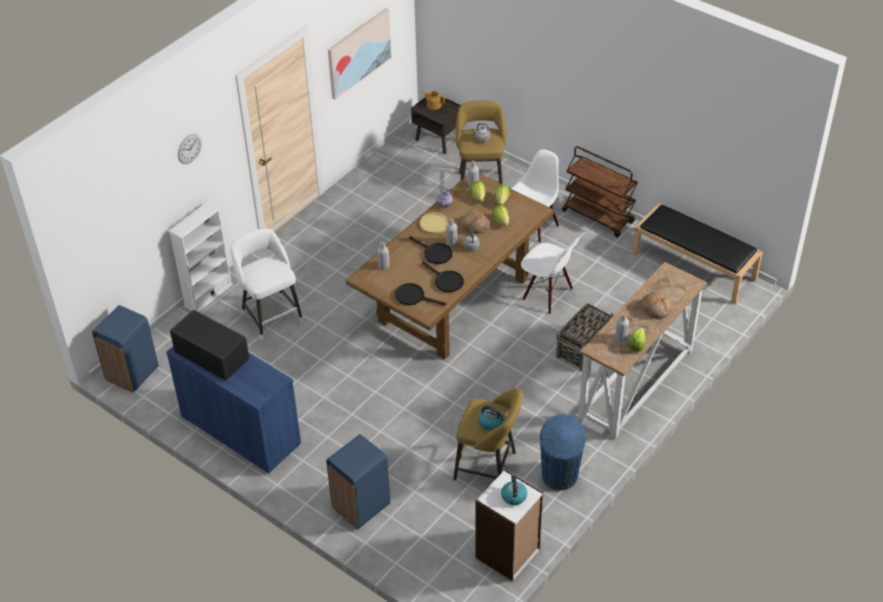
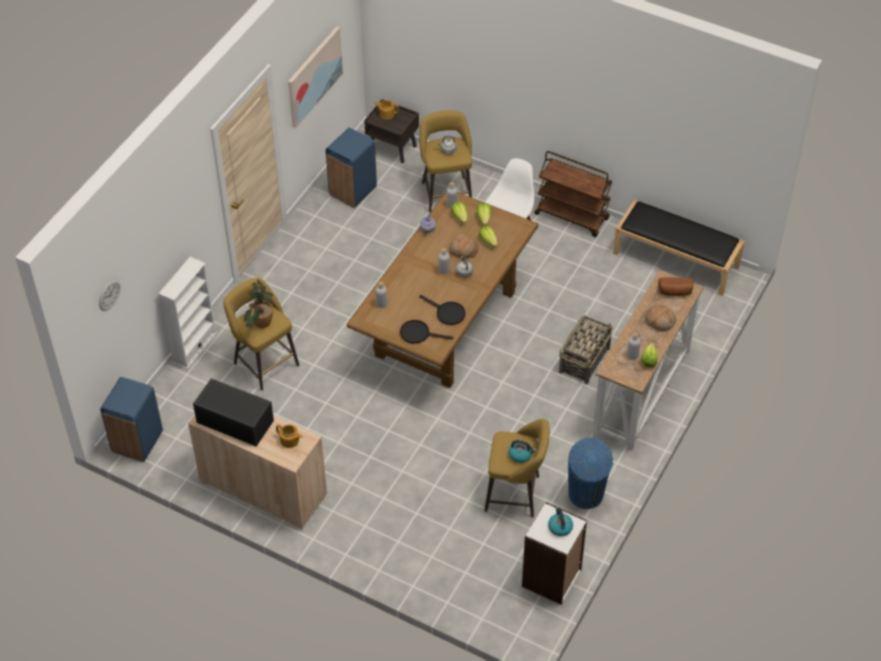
camera: 10 degrees left, 5 degrees up
blue cabinet [166,347,301,474] -> beige cabinet [188,415,327,529]
wall clock [178,134,202,164] -> wall clock moved to [99,279,120,311]
white stool [230,228,303,341] -> yellow stool [223,278,299,391]
blue trash can [326,434,390,529] -> blue trash can moved to [326,128,377,208]
black frying pan [409,236,452,264] -> none
yellow plate [420,213,449,234] -> none
white chair [521,238,579,314] -> none
none -> potted plant [243,279,273,328]
none -> teapot [276,424,302,448]
none -> bread [658,277,693,296]

